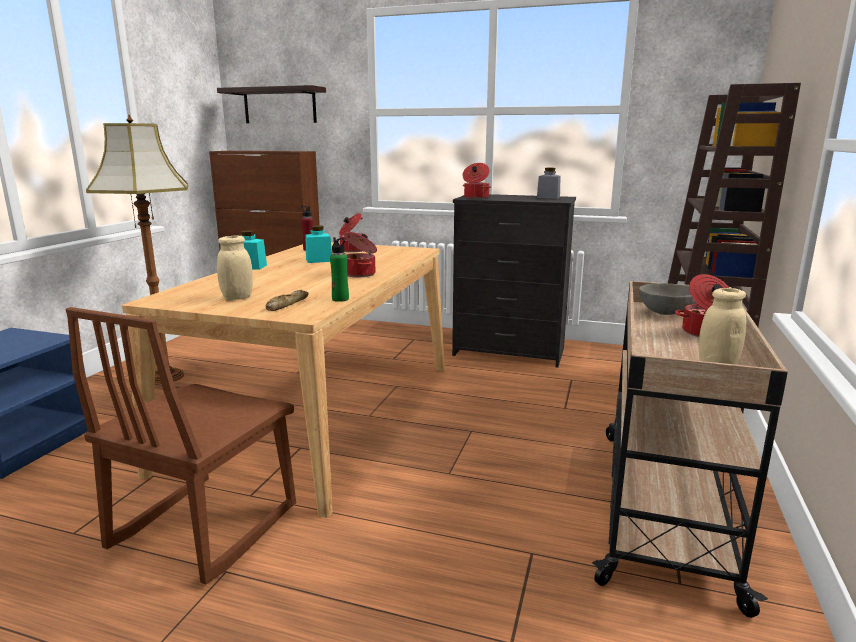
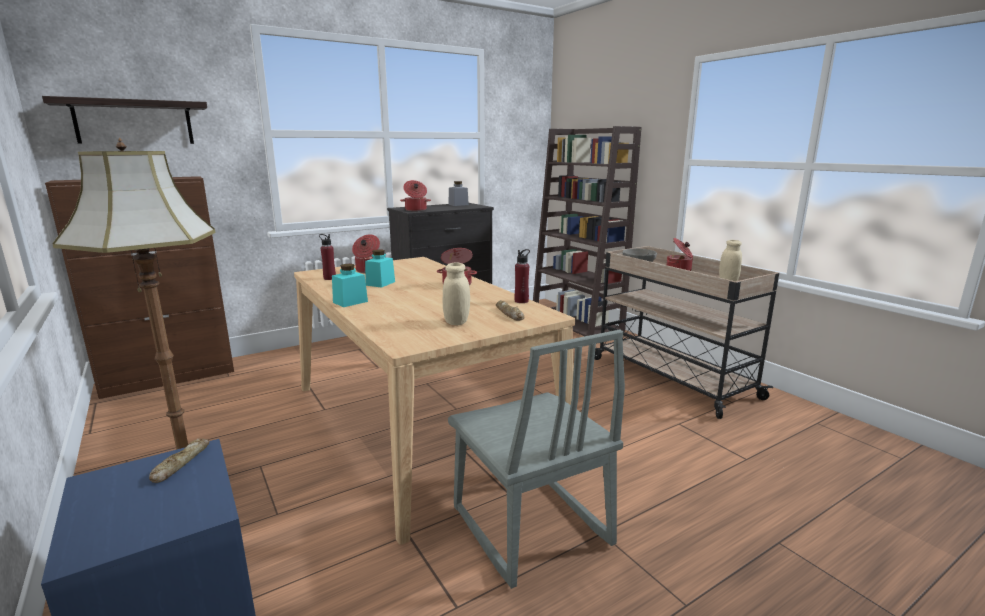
camera: 50 degrees left, 0 degrees up
brown chair [66,307,296,584] -> grey chair [448,330,625,589]
green bottle [330,237,349,302] -> red bottle [515,249,530,303]
none -> bread [149,438,210,483]

